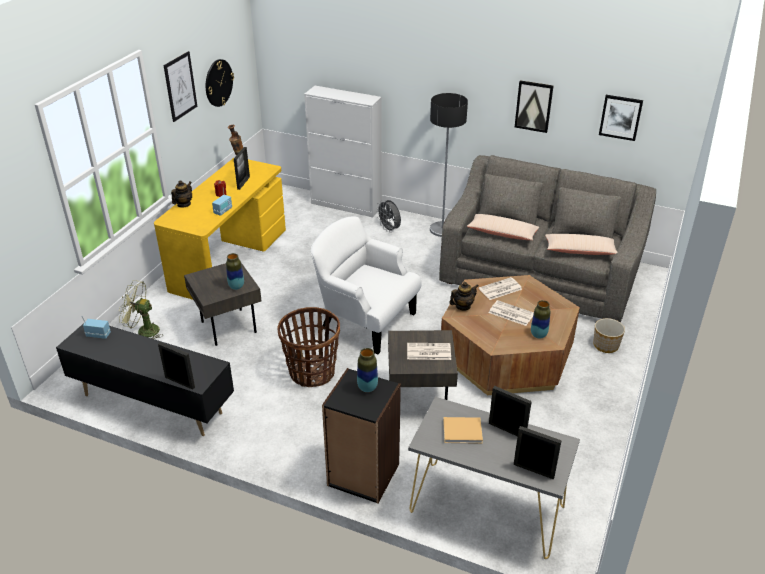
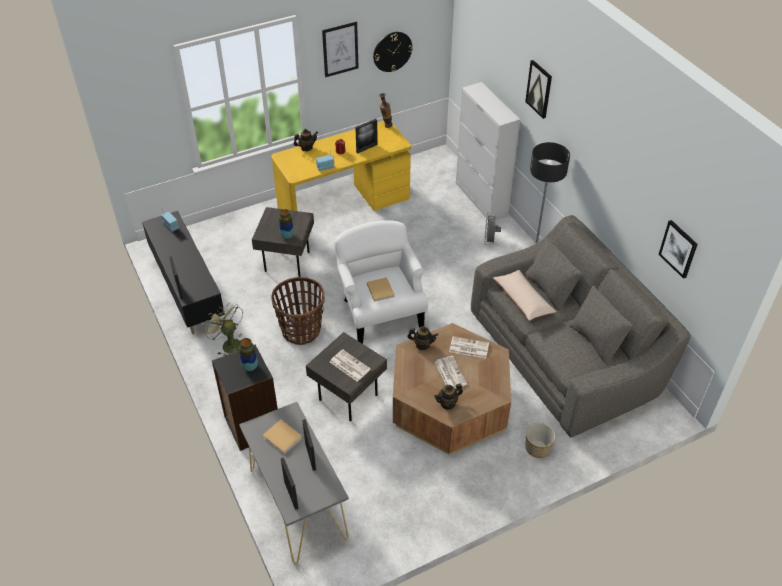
camera: 40 degrees right, 10 degrees up
green fan [119,280,163,339] -> green fan moved to [203,302,243,356]
picture [515,80,554,133] -> picture moved to [525,60,552,119]
vase [531,300,550,339] -> teapot [434,383,463,410]
beige pillow [545,234,618,255] -> none
none -> beige book [367,277,395,302]

